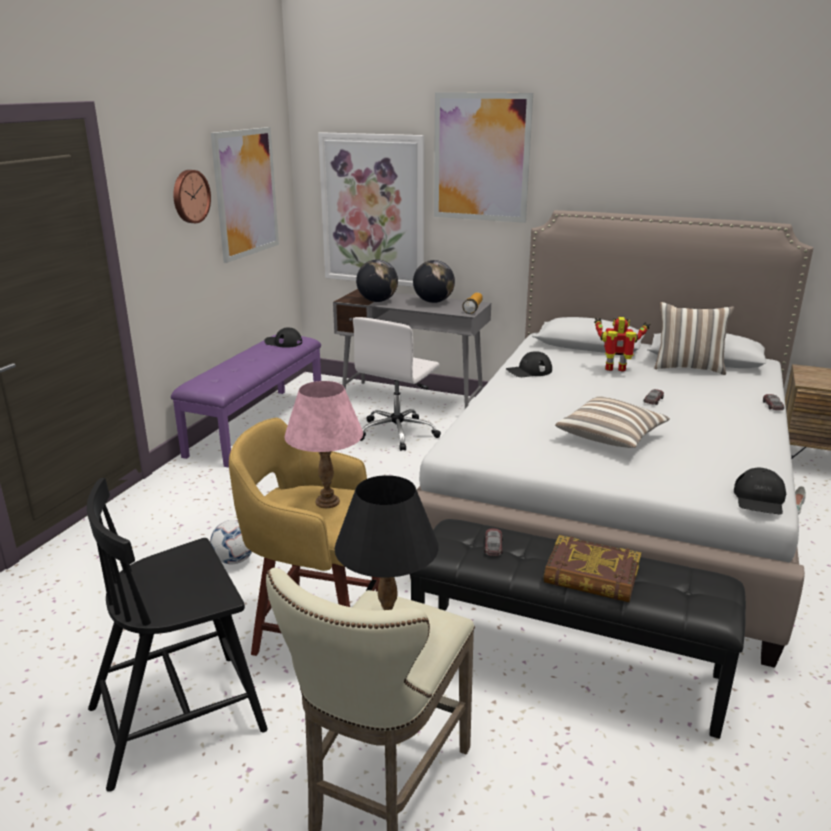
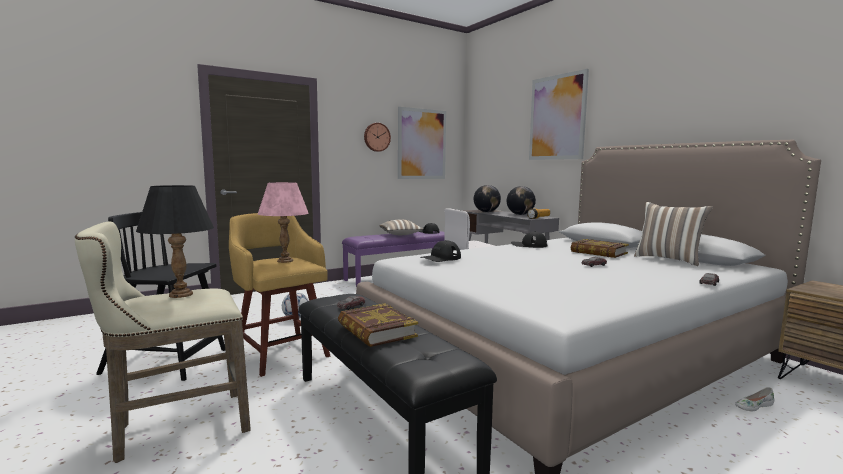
camera: 35 degrees right, 15 degrees down
picture [318,132,425,287] -> none
pillow [555,396,670,448] -> pillow moved to [380,220,423,235]
toy robot [594,317,650,371] -> book [571,239,629,258]
black cap [734,468,786,515] -> black cap moved to [421,240,461,262]

